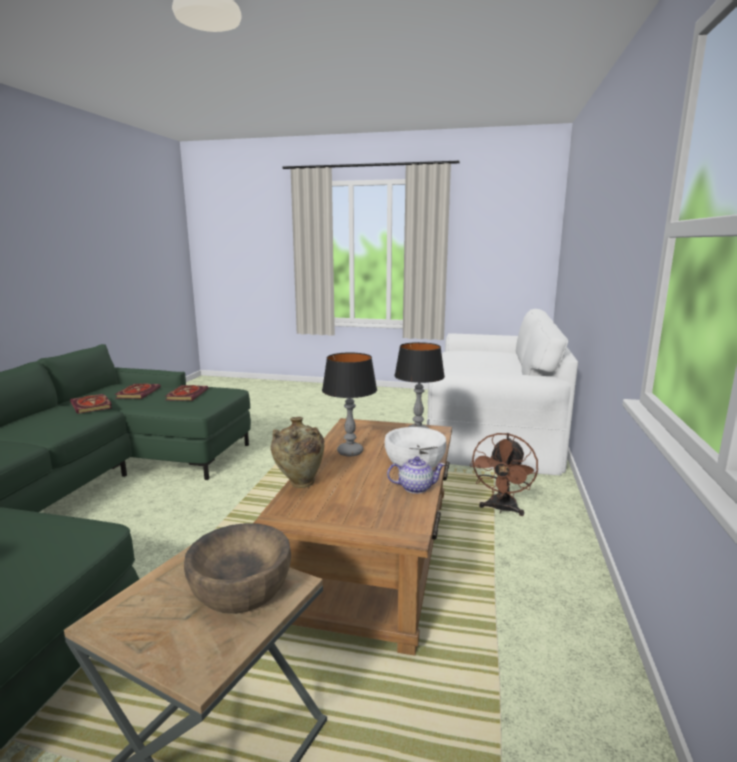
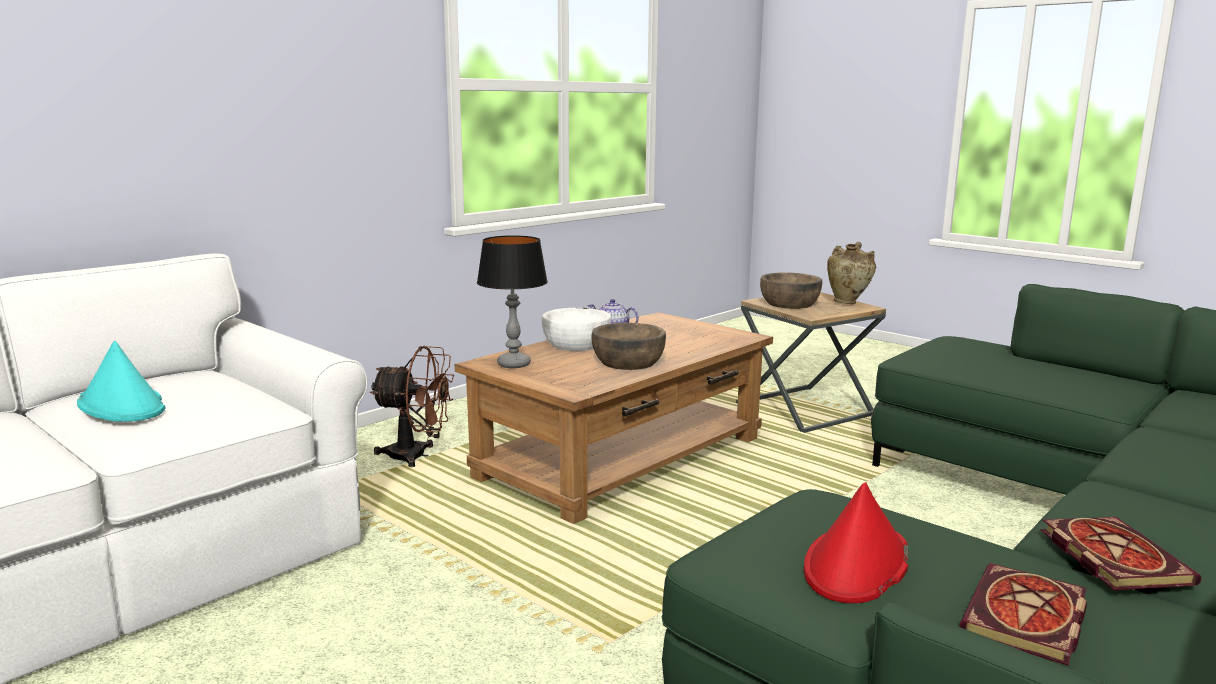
camera: 150 degrees left, 0 degrees up
book [165,385,208,401] -> red hat [804,482,908,603]
beige vase [270,417,324,488] -> beige vase moved to [827,242,876,304]
table lamp [322,352,377,457] -> brown bowl [591,322,666,370]
brown fan [470,433,538,516] -> brown fan turned 45 degrees clockwise [370,346,454,467]
none -> turquoise hat [77,341,166,422]

